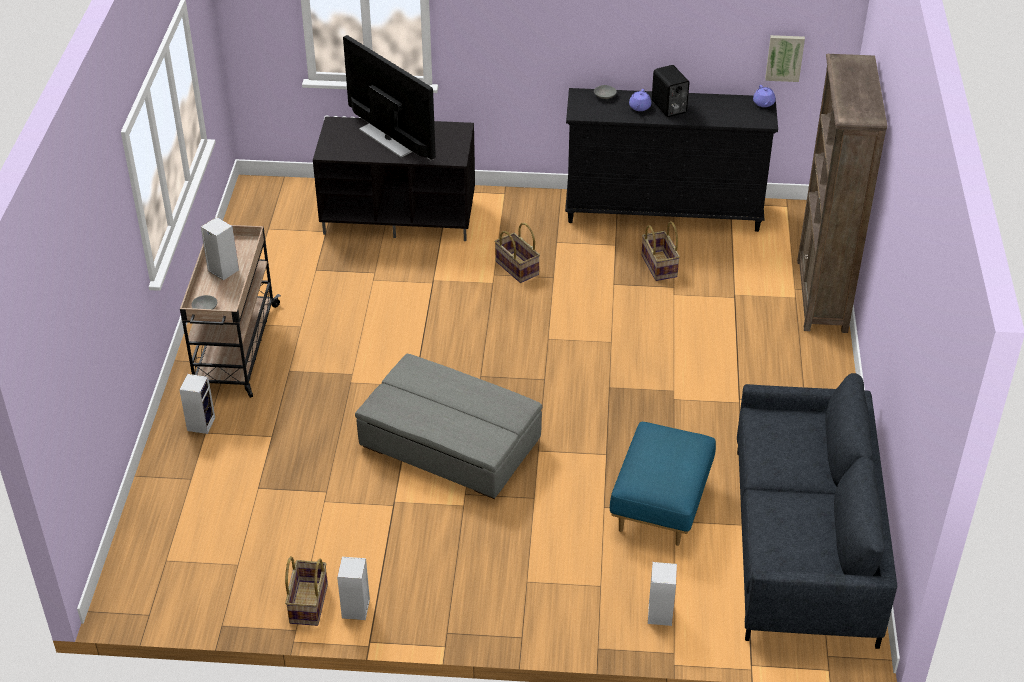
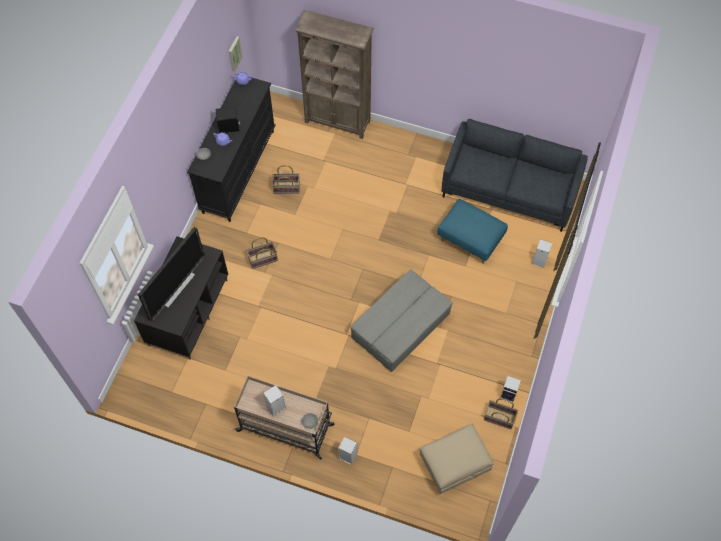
camera: 75 degrees left, 20 degrees up
television [343,35,436,160] -> television turned 150 degrees clockwise [138,227,205,321]
none -> beige ottoman [420,424,493,494]

